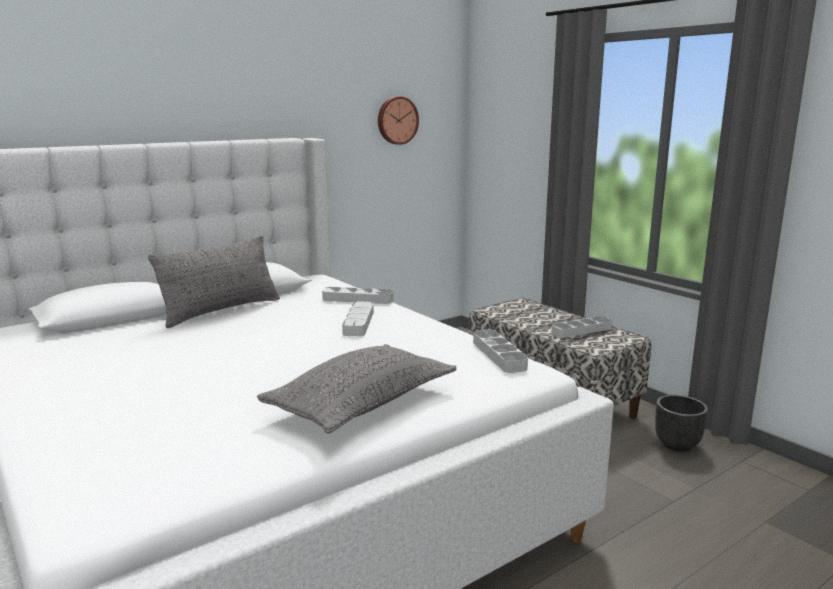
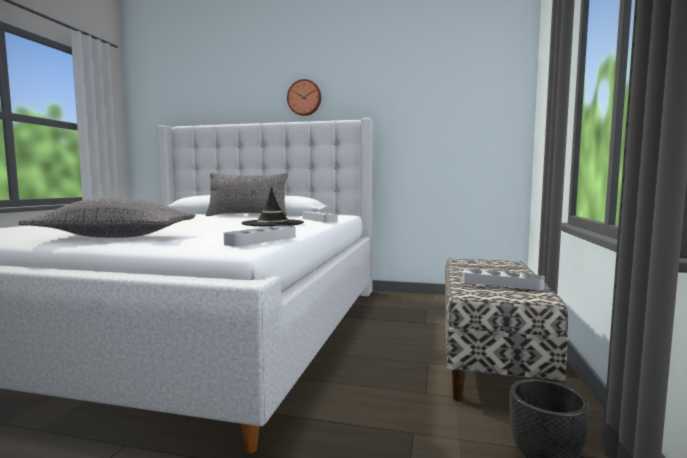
camera: 50 degrees right, 10 degrees down
grey tray [342,301,374,336] -> black hat [242,186,304,226]
wall clock [378,96,419,145] -> wall clock moved to [287,79,321,116]

